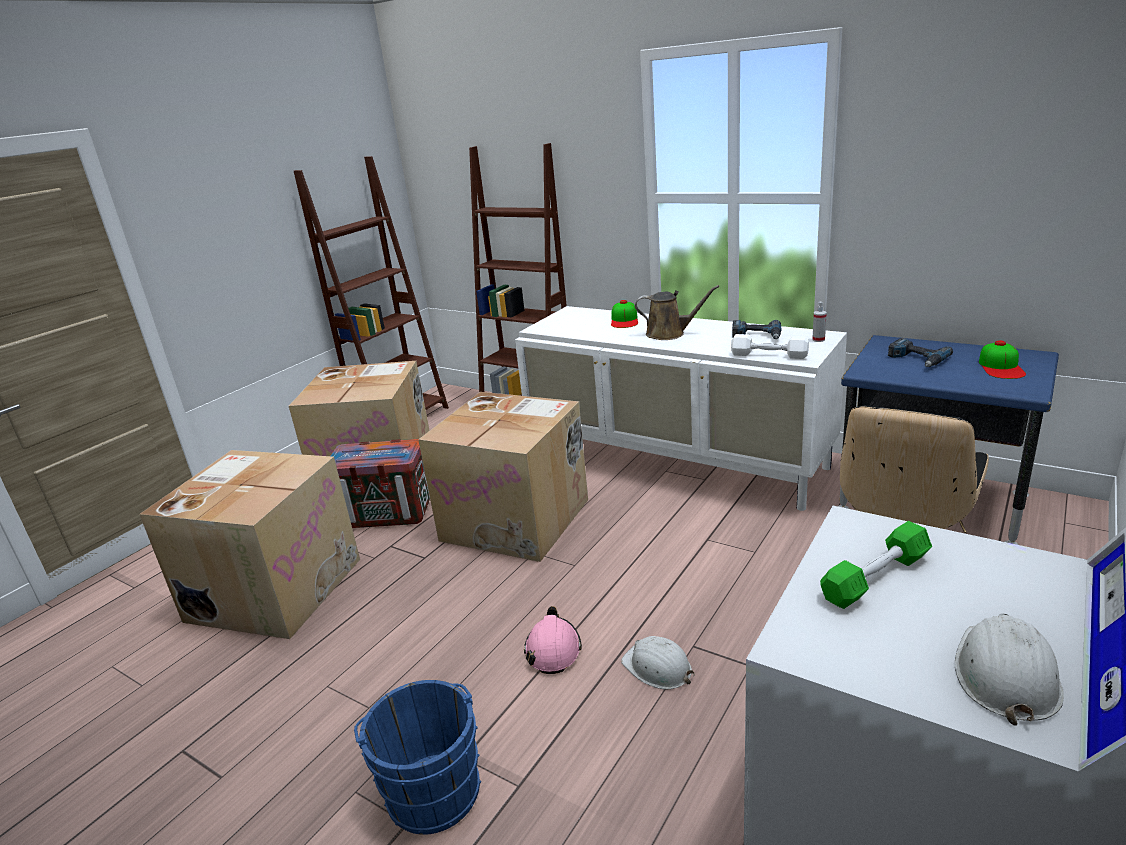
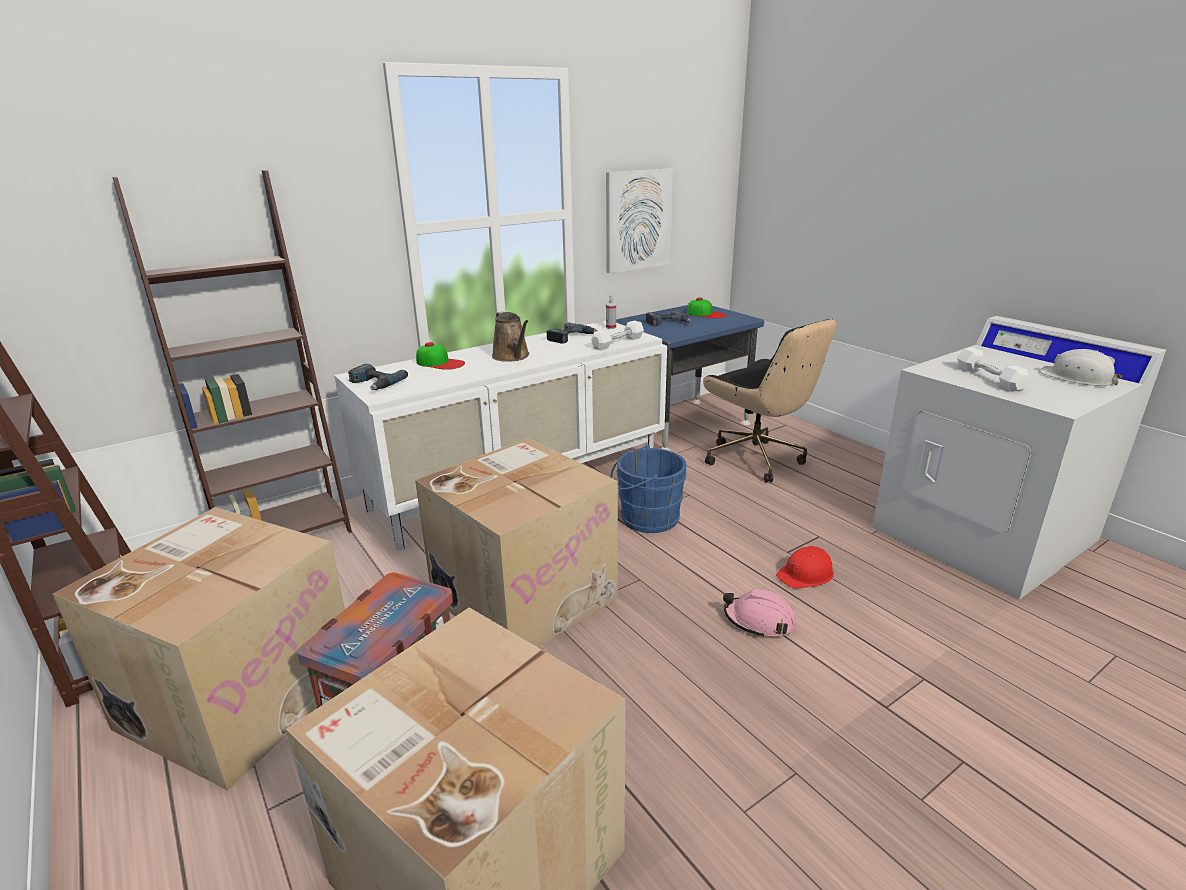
camera: 70 degrees left, 0 degrees up
blue bucket [354,680,481,835] -> blue bucket moved to [611,445,687,533]
white hard hat [621,636,695,690] -> red hard hat [776,546,834,589]
brown watering can [635,285,719,340] -> brown watering can turned 120 degrees clockwise [492,311,529,362]
green dumbbell [820,521,932,609] -> white dumbbell [957,348,1030,392]
none -> power drill [348,364,408,390]
none -> picture [606,168,673,273]

